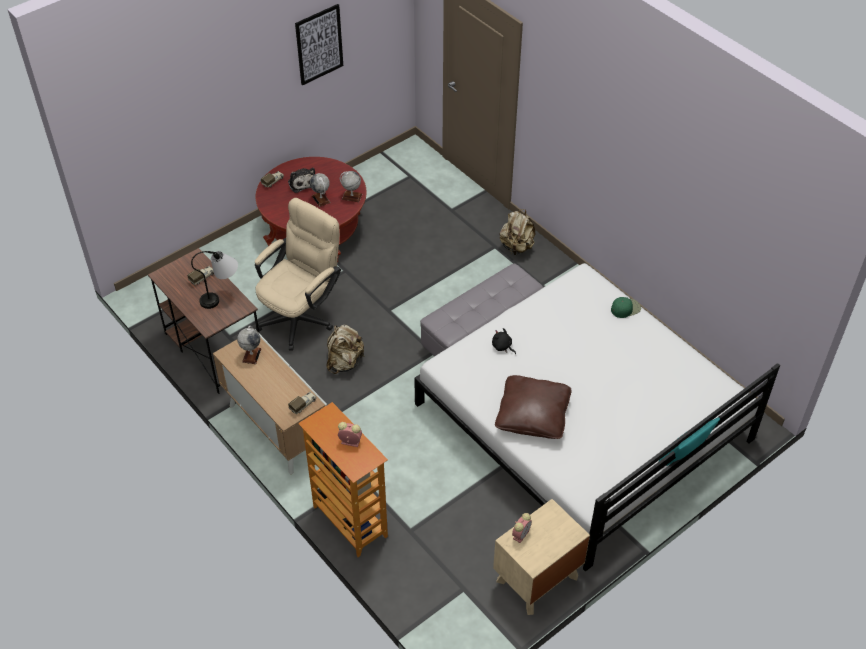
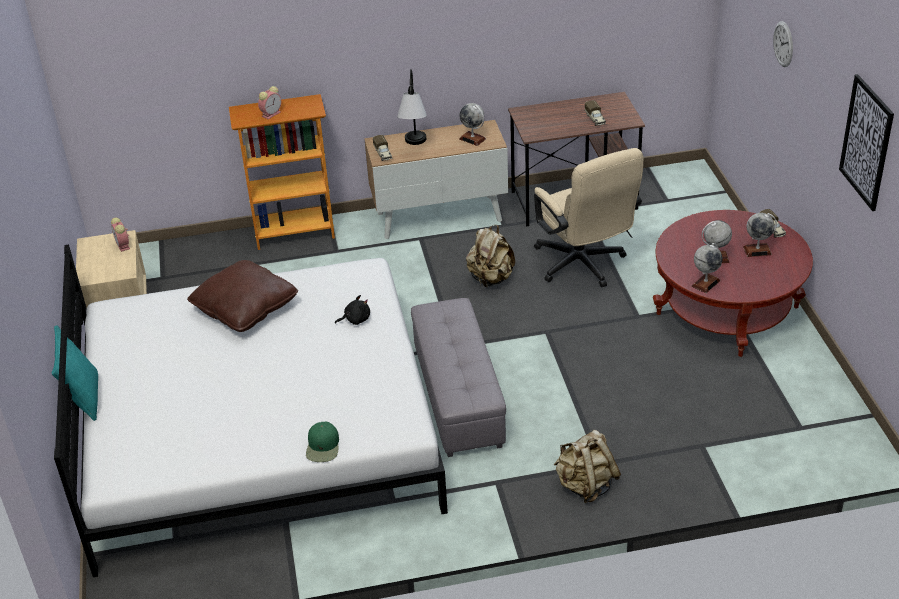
camera: 120 degrees right, 10 degrees down
table lamp [191,251,238,309] -> table lamp moved to [397,69,427,145]
plush toy [288,168,315,193] -> globe [743,213,777,257]
none -> wall clock [773,21,793,67]

